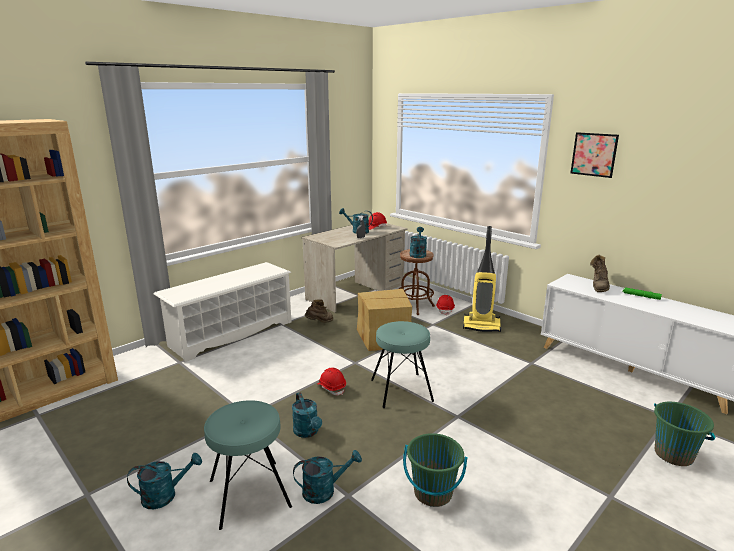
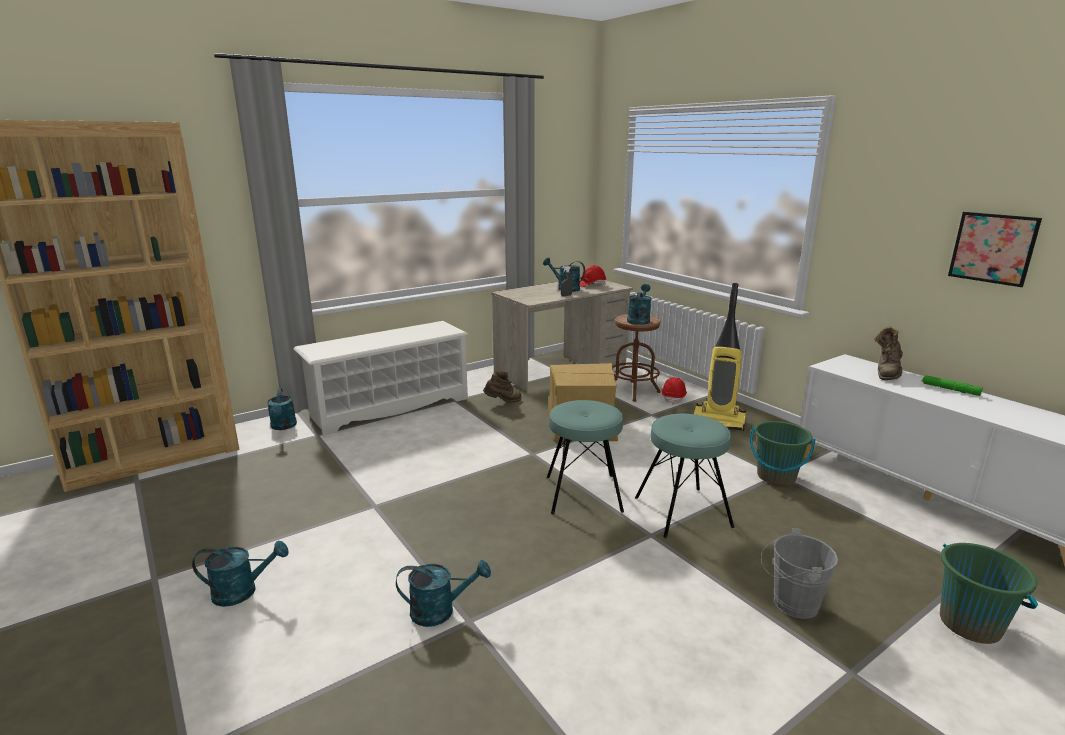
camera: 10 degrees right, 0 degrees up
turquoise stool [204,400,292,530] -> turquoise stool moved to [635,414,734,538]
turquoise watering can [292,392,322,438] -> turquoise watering can moved to [267,389,297,430]
red hard hat [318,368,346,395] -> none
green bucket [403,433,467,507] -> green bucket moved to [750,421,816,486]
picture [571,132,619,178] -> picture moved to [948,212,1042,287]
none -> grey bucket [761,528,838,619]

